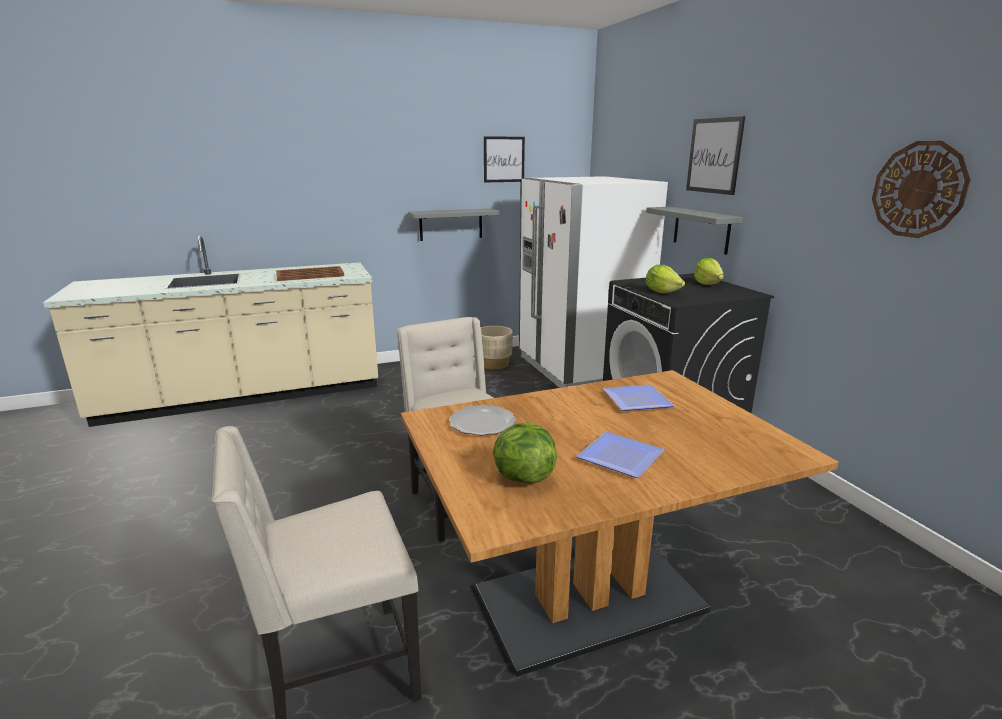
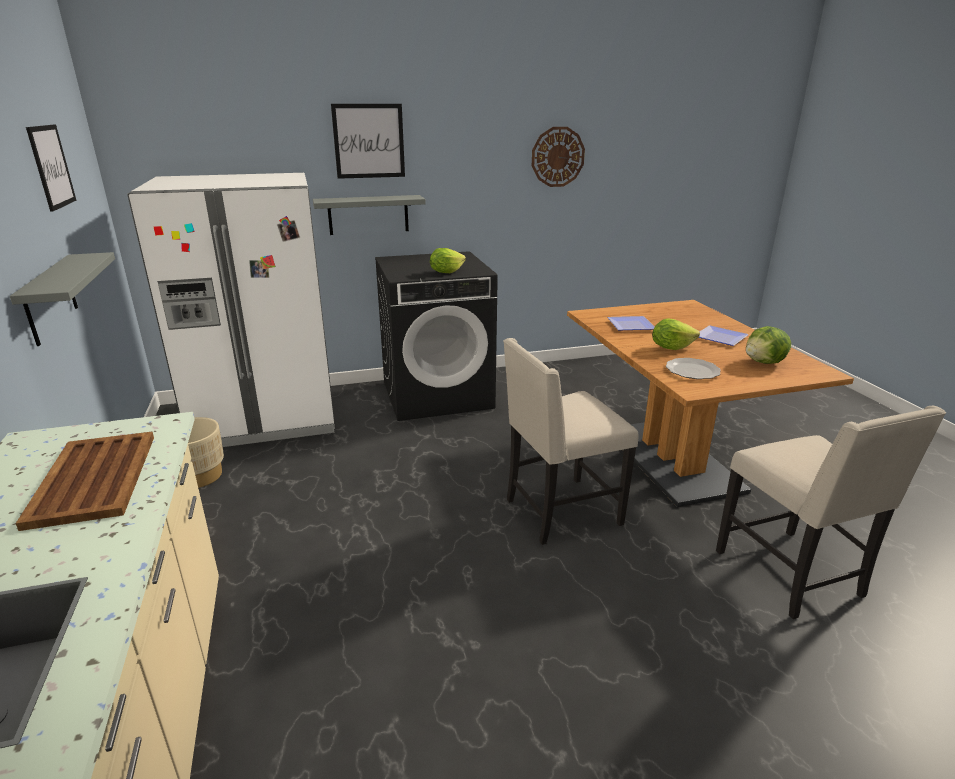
camera: 85 degrees left, 5 degrees up
lettuce [694,258,724,285] -> lettuce moved to [652,318,700,350]

